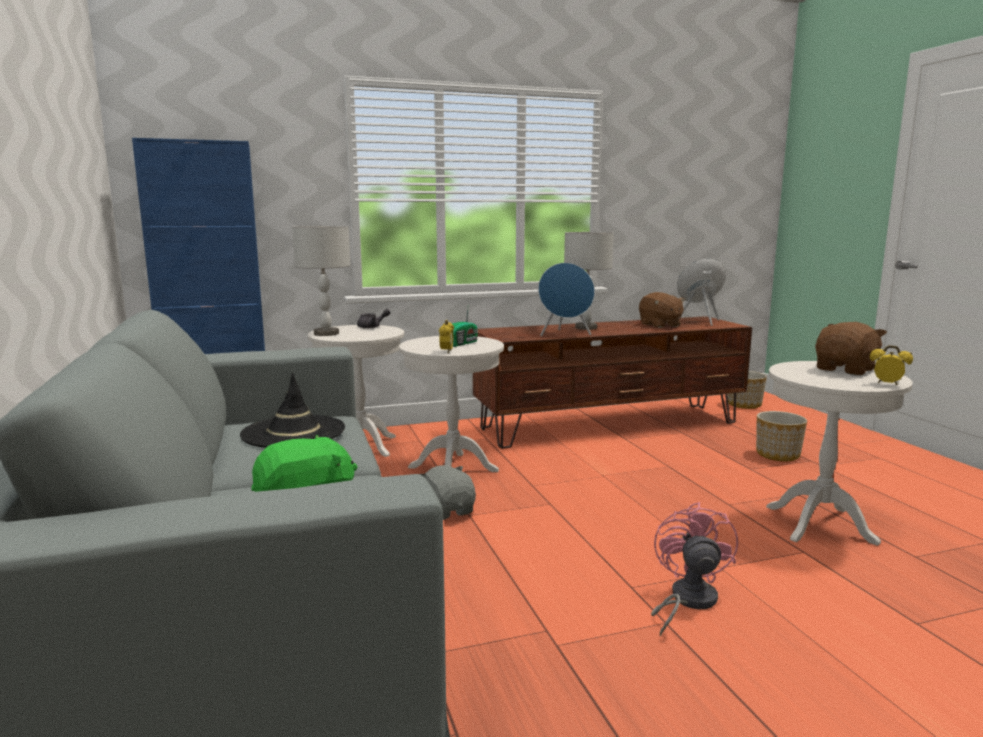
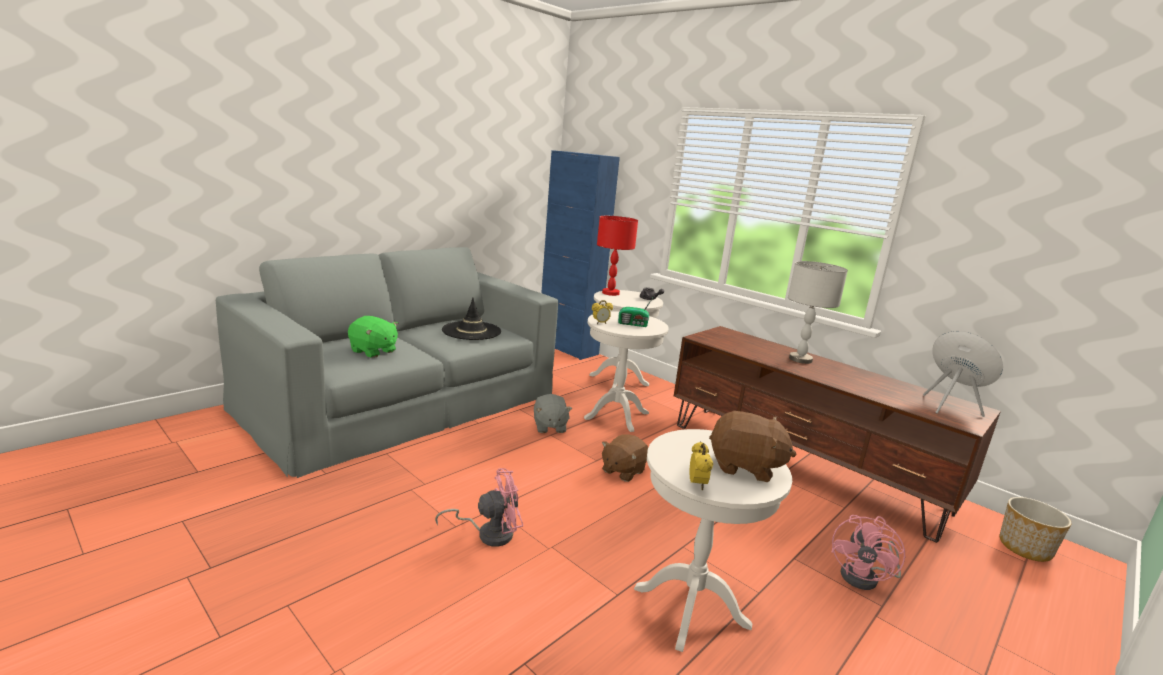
camera: 60 degrees right, 5 degrees up
grey table lamp [292,226,351,336] -> red table lamp [597,216,638,296]
grey plush toy [419,465,476,520] -> grey plush toy turned 135 degrees clockwise [534,394,572,433]
blue speaker [538,263,595,336] -> none
brown plush toy [639,292,685,328] -> brown plush toy moved to [602,434,648,482]
planter [756,411,807,461] -> pink fan [832,515,905,590]

